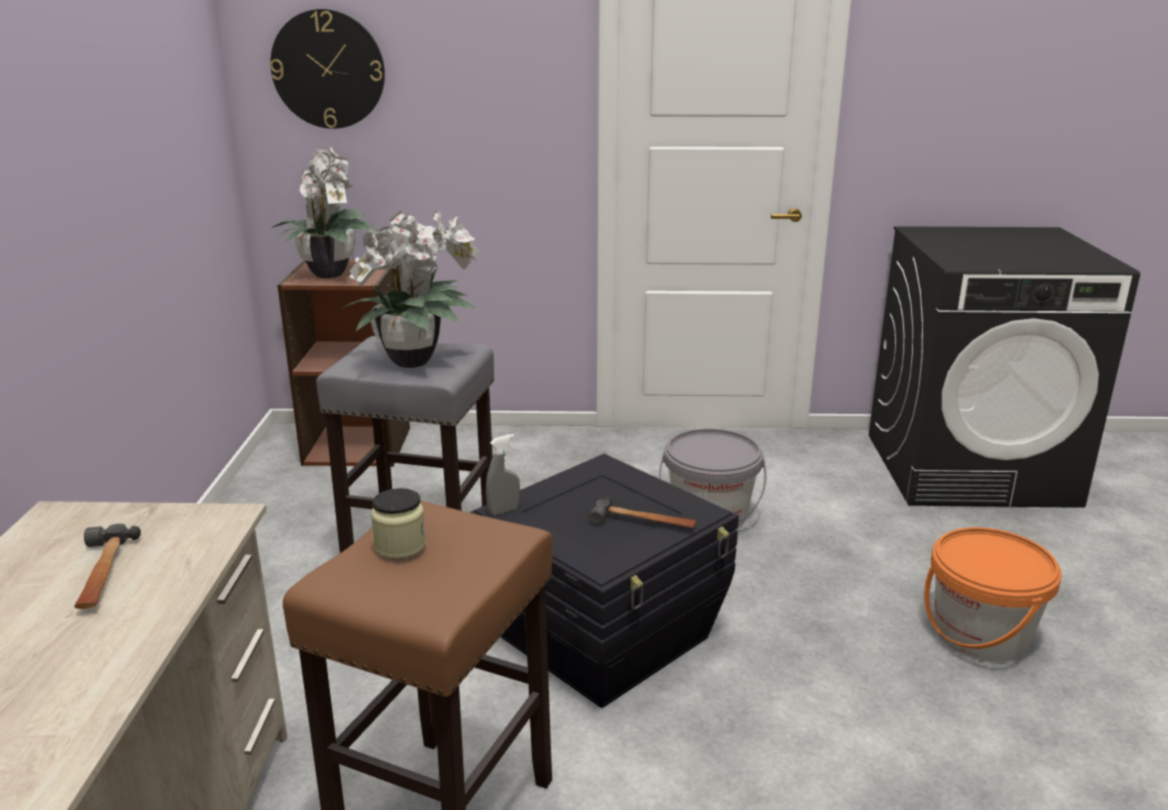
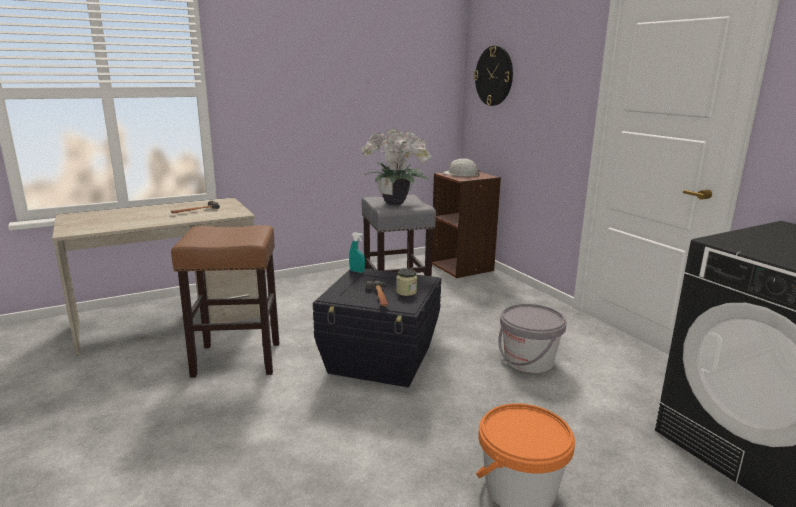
camera: 60 degrees right, 5 degrees down
potted plant [271,147,377,278] -> white hard hat [443,158,481,177]
jar [371,488,426,559] -> jar moved to [396,269,417,296]
grey spray bottle [486,434,520,515] -> turquoise spray bottle [349,232,365,273]

